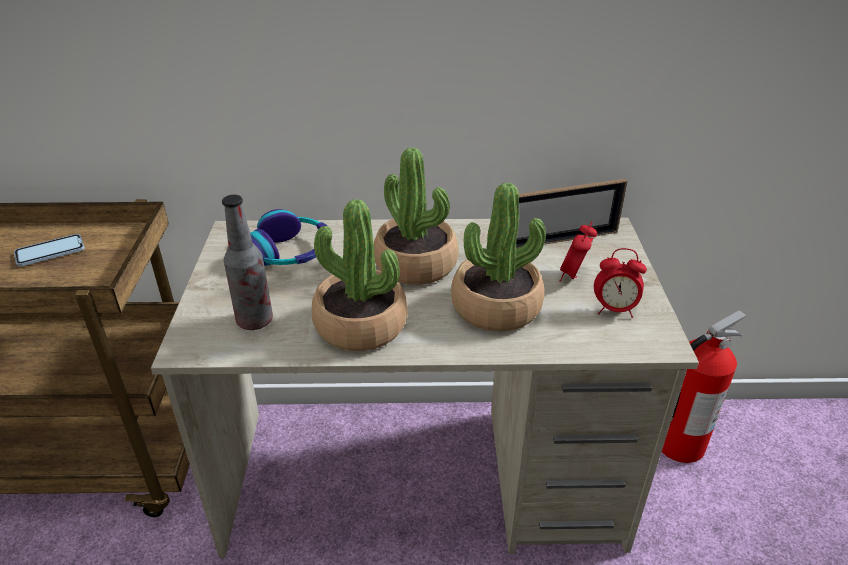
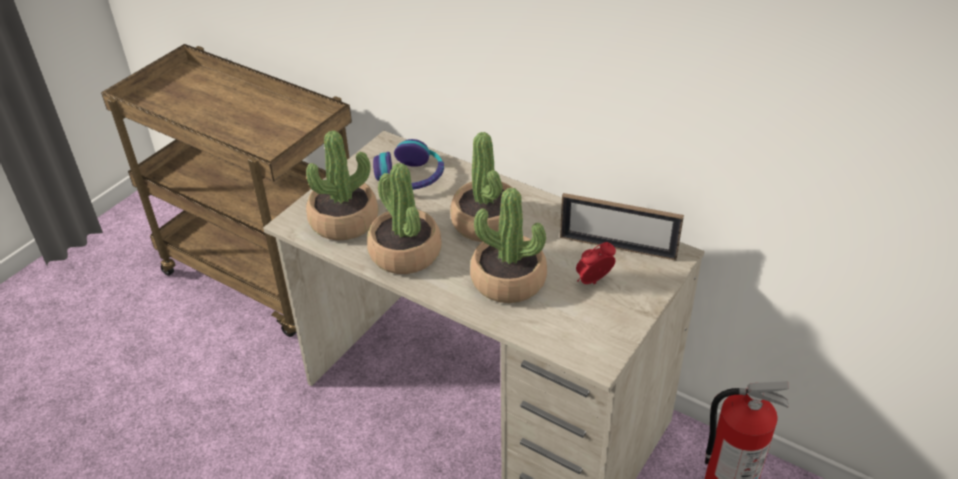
camera: 35 degrees right, 5 degrees up
phone [14,234,85,266] -> none
bottle [222,195,273,330] -> potted plant [306,131,379,240]
alarm clock [594,248,647,318] -> none

